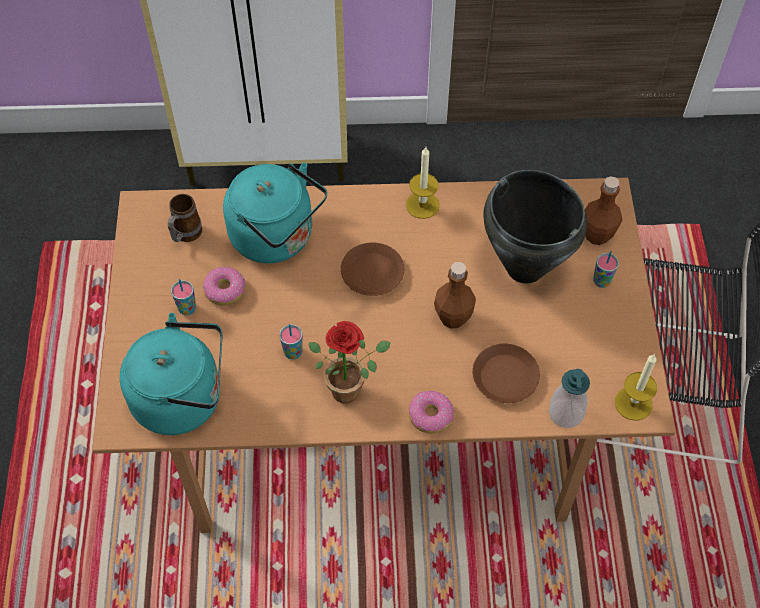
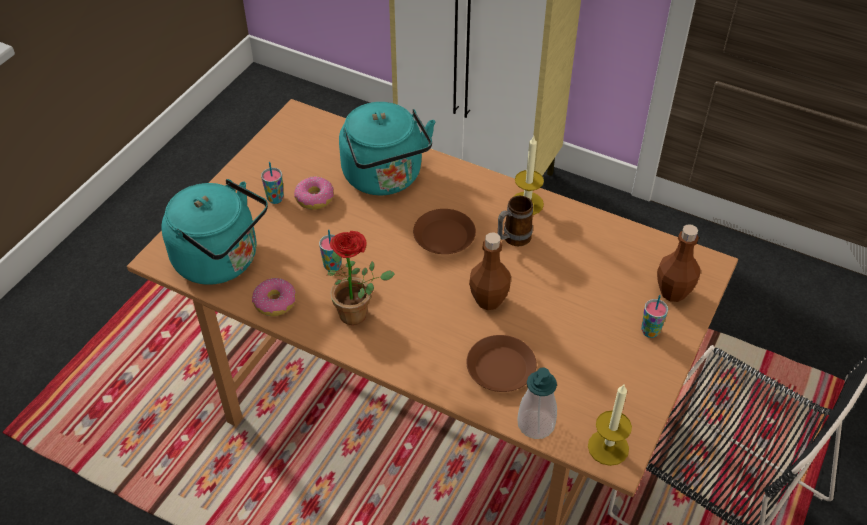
camera: 30 degrees right, 10 degrees down
mug [168,194,202,242] -> mug moved to [498,196,533,246]
donut [409,391,454,434] -> donut moved to [252,278,296,316]
black cooking pot [483,170,587,284] -> none

